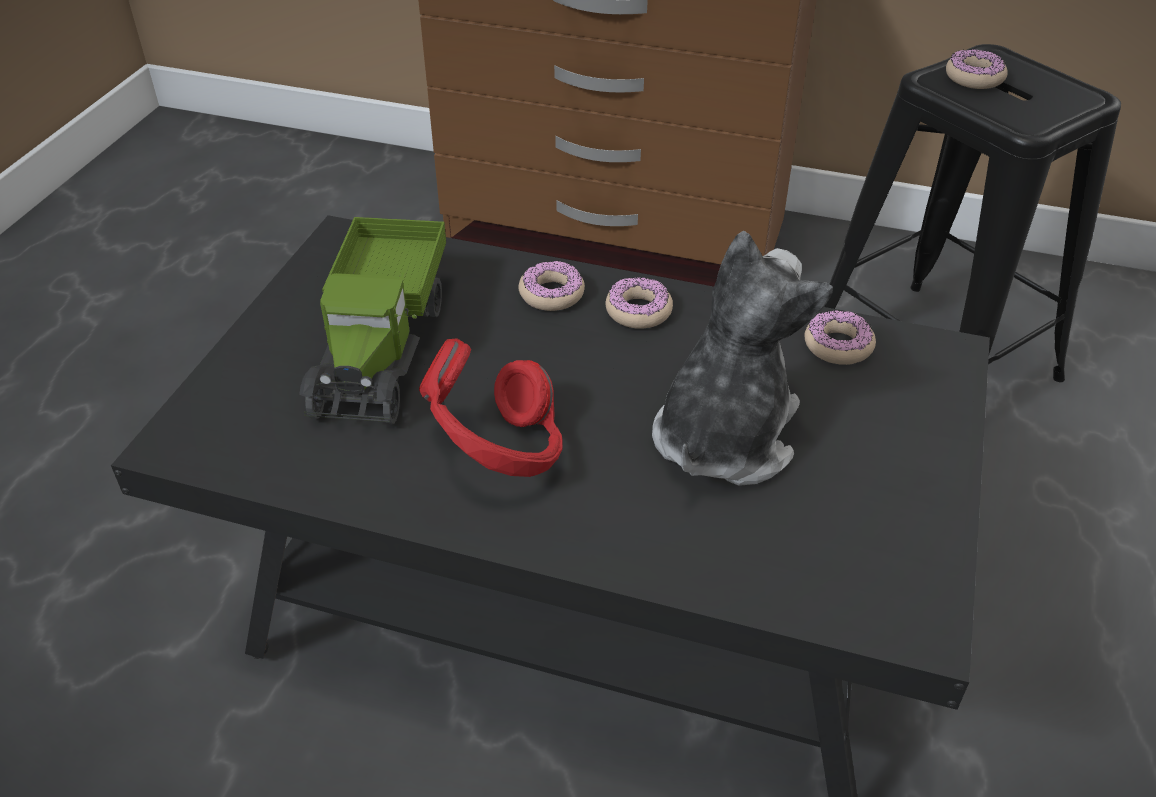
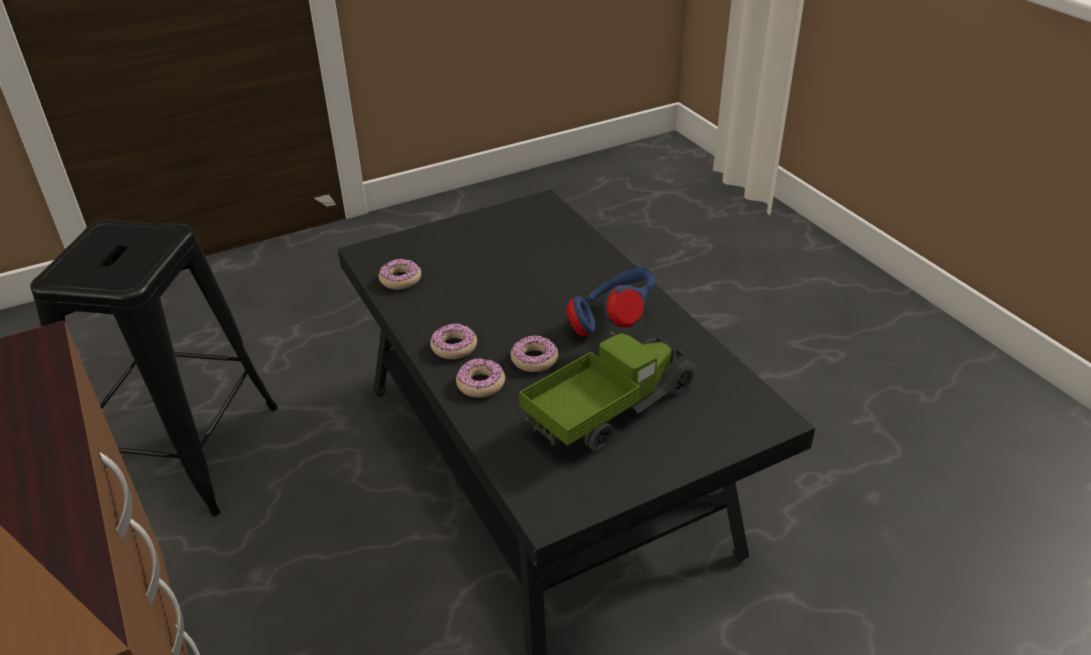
camera: 135 degrees left, 5 degrees down
red headphones [419,338,563,477] -> blue headphones [566,267,656,336]
plush toy [652,231,833,486] -> none
donut [946,49,1008,89] -> donut moved to [511,336,558,372]

